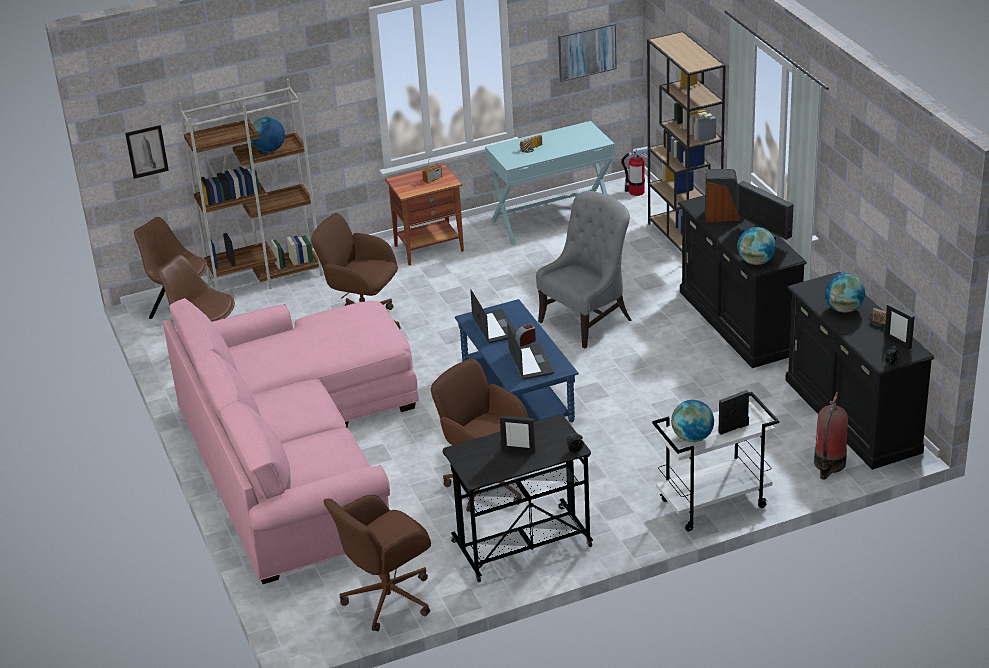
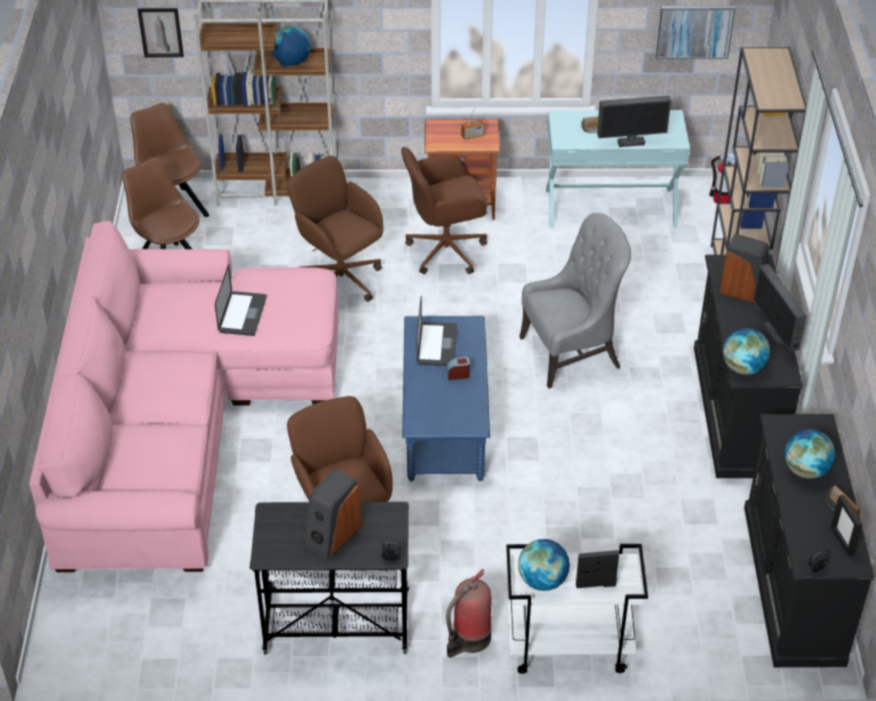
camera: 20 degrees right, 10 degrees up
brown office chair [324,495,431,631] -> brown office chair moved to [401,147,488,274]
picture frame [500,415,535,454] -> speaker [305,469,362,559]
laptop [507,323,554,380] -> laptop moved to [215,265,267,336]
fire extinguisher [814,392,848,480] -> fire extinguisher moved to [446,569,492,658]
none -> monitor [597,96,671,147]

